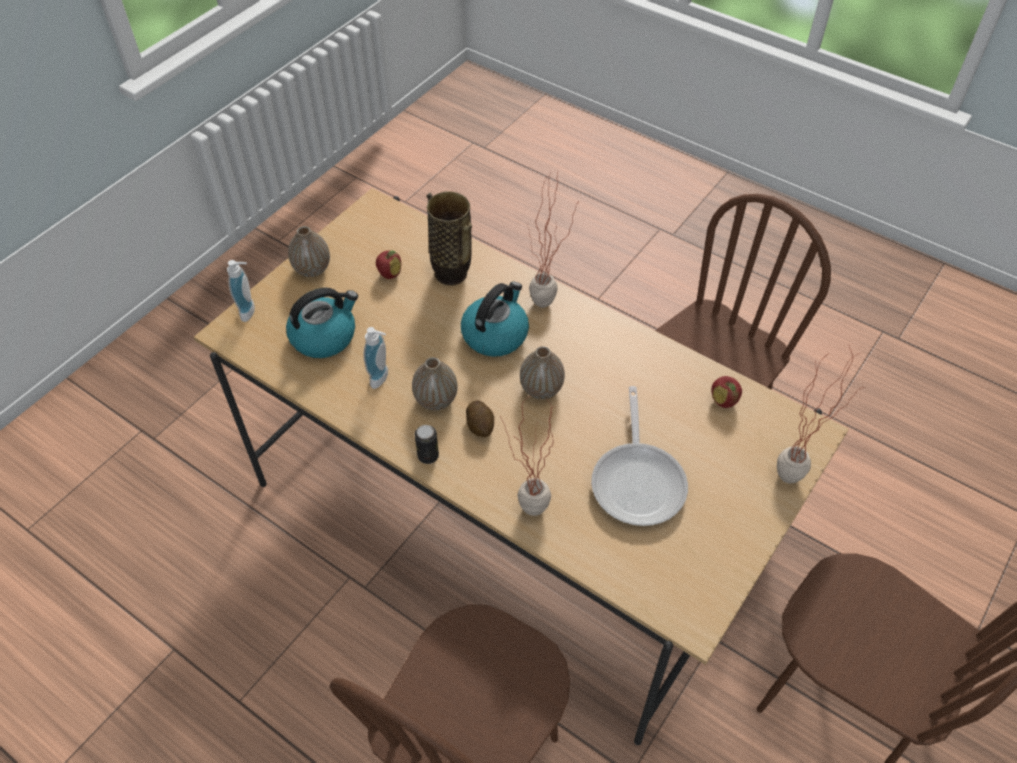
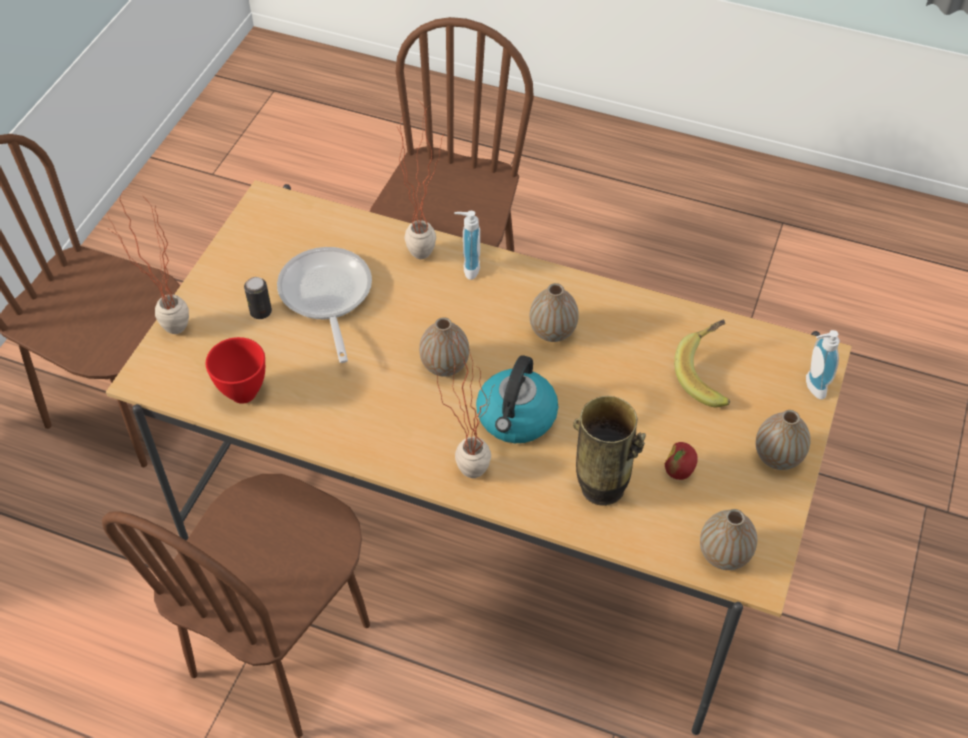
camera: 165 degrees right, 0 degrees up
kettle [286,288,358,358] -> banana [674,320,730,407]
soap dispenser [364,327,388,389] -> soap dispenser moved to [454,211,480,280]
can [415,425,439,464] -> can moved to [244,277,272,319]
potato [466,400,494,437] -> none
apple [711,376,742,408] -> red bowl [206,337,265,404]
none -> vase [700,509,757,570]

